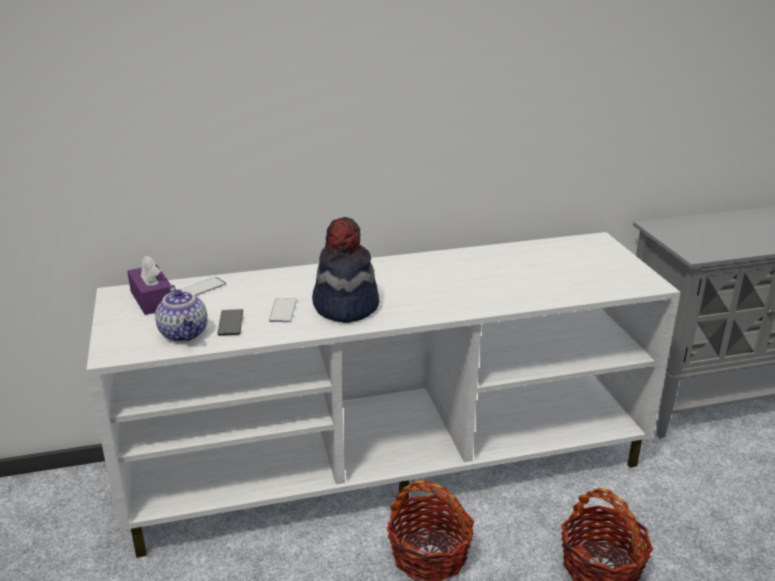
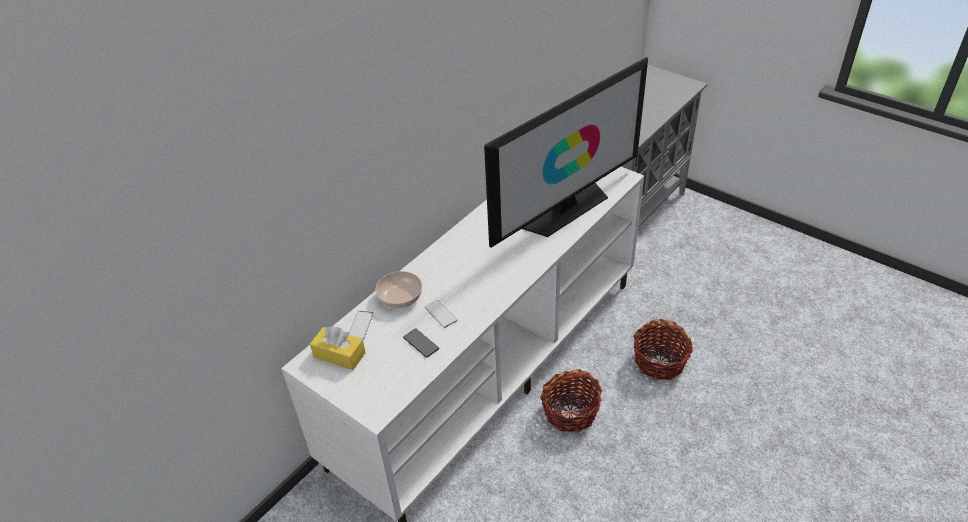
camera: 35 degrees left, 15 degrees up
purple tissue box [127,256,171,315] -> yellow tissue box [310,326,366,370]
teapot [155,285,208,342] -> none
hat [312,217,380,323] -> none
none -> bowl [375,271,422,308]
none -> television [484,57,648,248]

